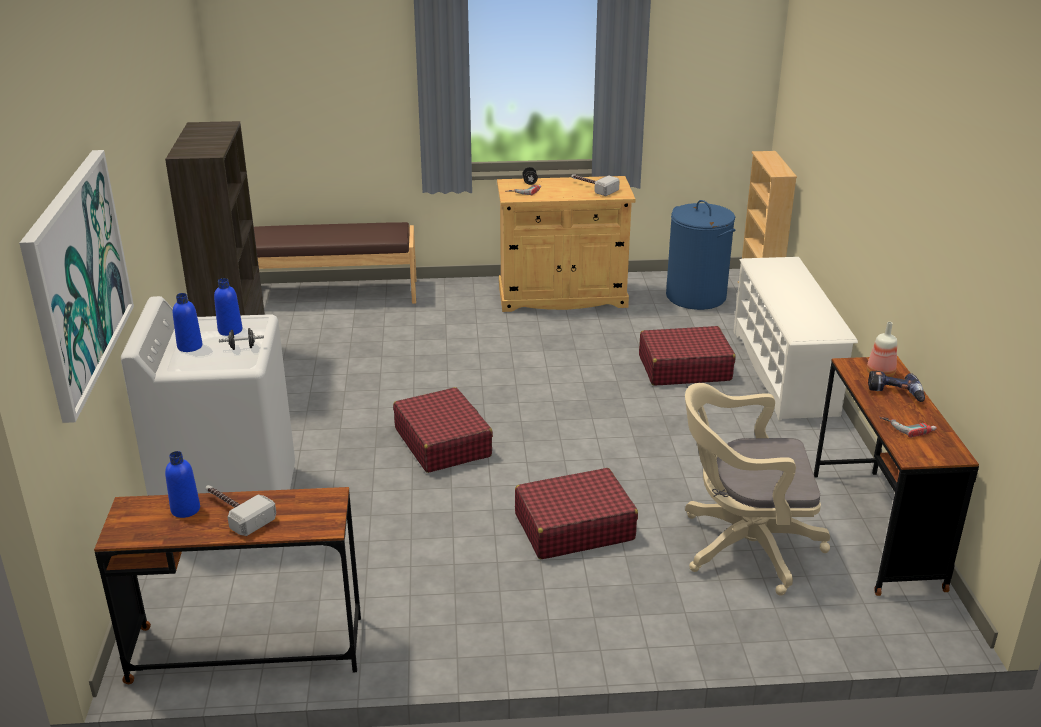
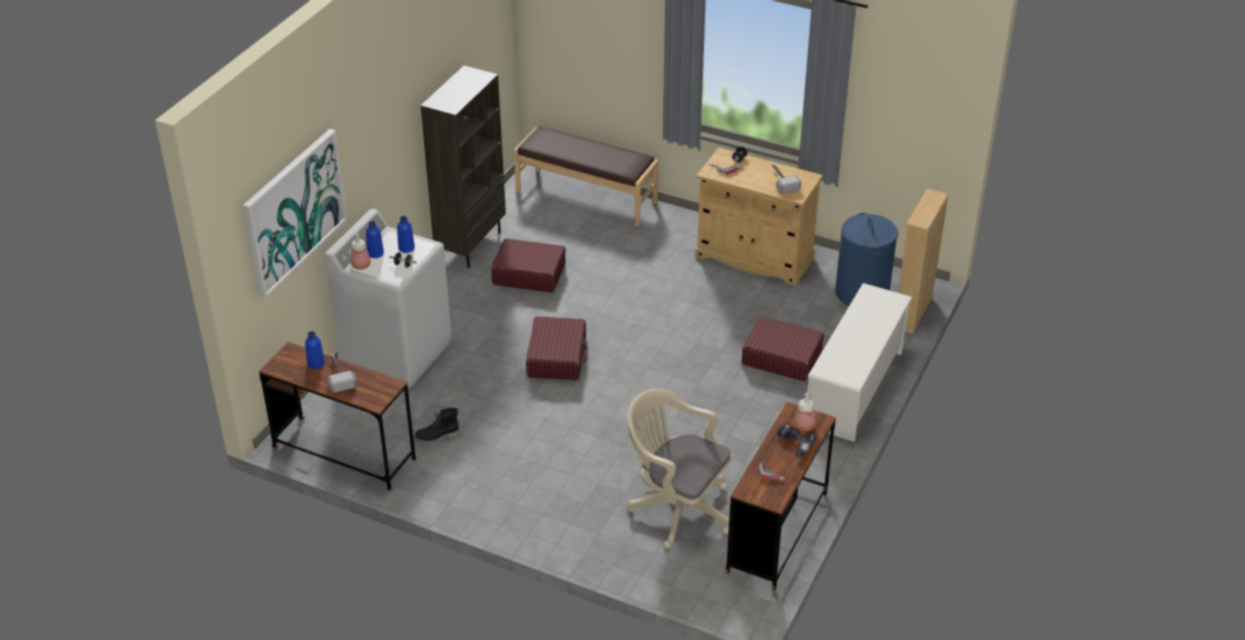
camera: 30 degrees right, 10 degrees up
red suitcase [515,468,638,559] -> red suitcase moved to [491,239,566,292]
none -> bottle [351,232,371,270]
none -> black boot [414,407,459,444]

